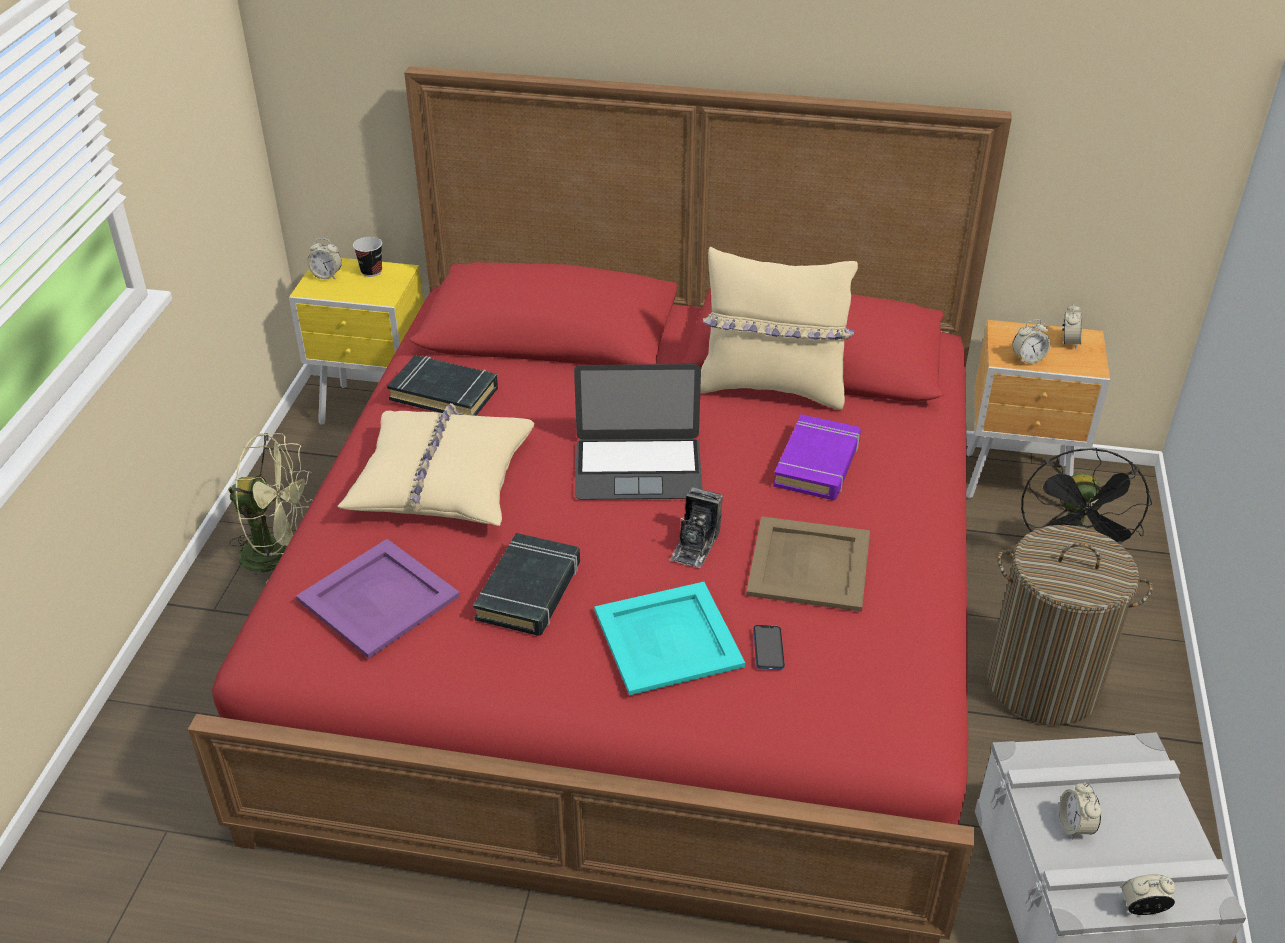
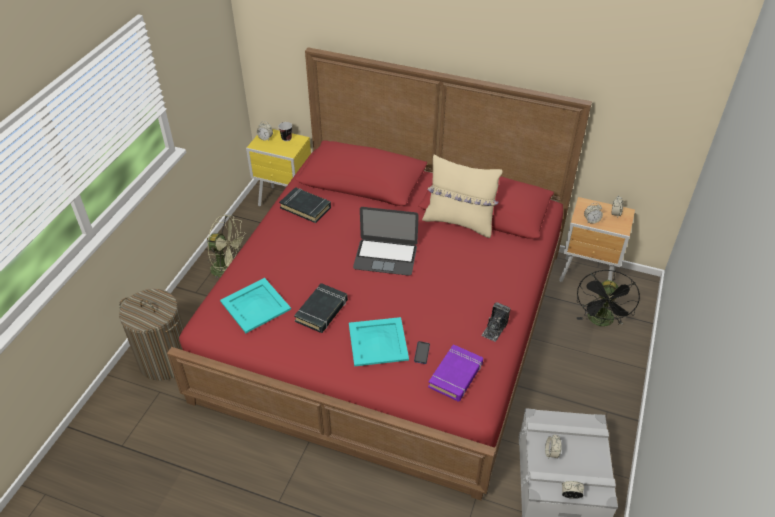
camera: 10 degrees right, 5 degrees up
purple tray [296,539,460,659] -> turquoise tray [220,278,291,333]
beige pillow [337,403,535,526] -> none
camera [670,487,723,568] -> camera moved to [481,302,511,342]
beige tray [746,516,870,612] -> none
purple book [773,414,861,500] -> purple book moved to [428,344,483,402]
laundry basket [987,525,1153,725] -> laundry basket moved to [119,289,184,381]

